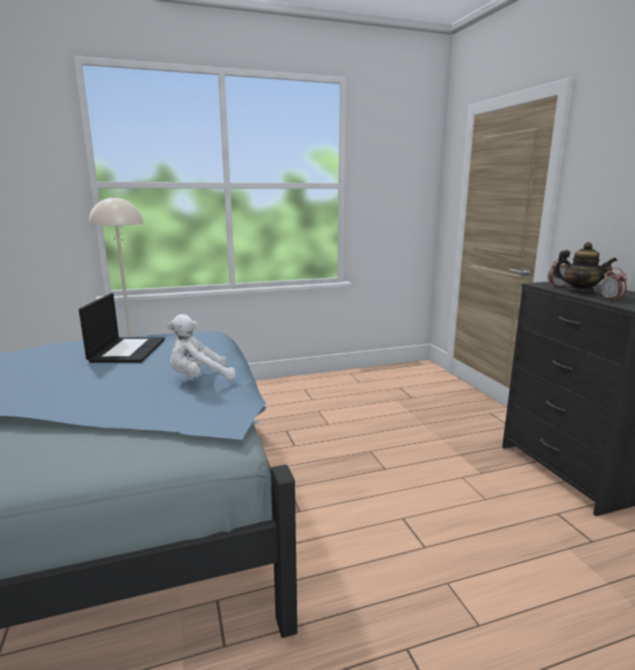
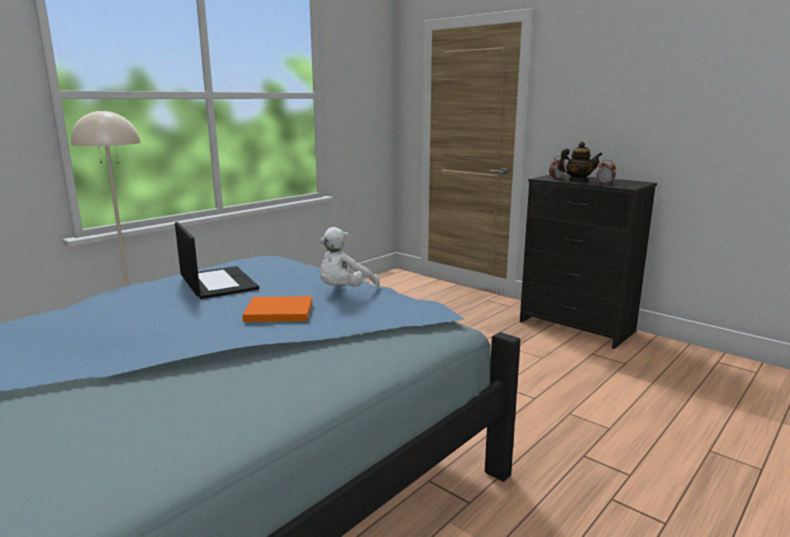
camera: 30 degrees left, 0 degrees up
none -> orange book [243,296,313,322]

